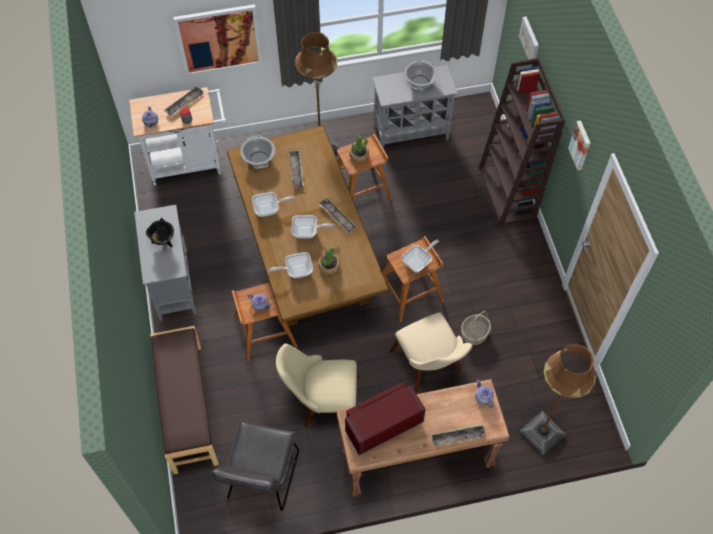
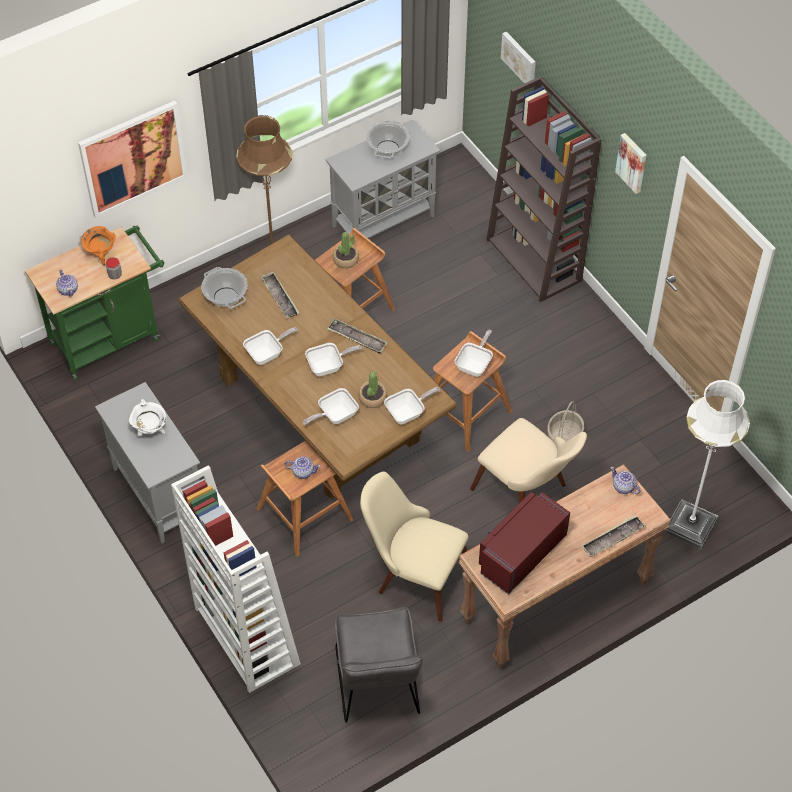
camera: 20 degrees left, 5 degrees down
white cart [129,87,227,186] -> green cart [25,225,164,381]
black cooking pot [146,218,174,247] -> white cooking pot [129,399,166,436]
brown bench [150,326,219,474] -> white bookcase [171,465,301,693]
tray [164,86,204,116] -> orange cooking pot [81,226,116,266]
beige chair [276,344,359,427] -> beige chair turned 45 degrees clockwise [360,472,469,622]
brown floor lamp [520,344,596,455] -> white floor lamp [664,380,750,549]
none -> frying pan [384,387,440,424]

